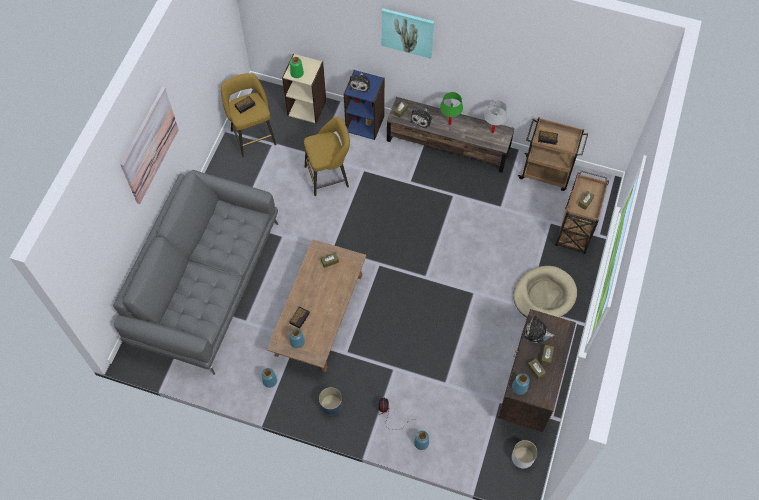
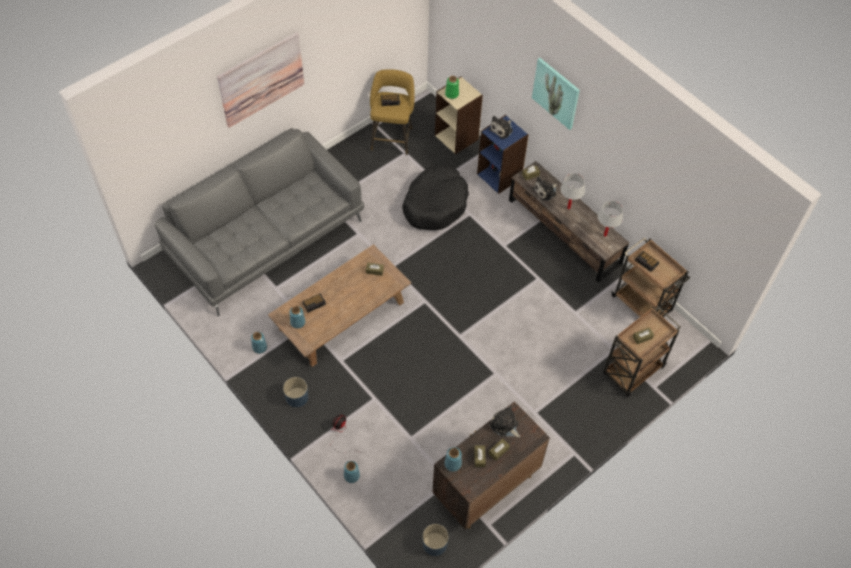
camera: 30 degrees right, 5 degrees down
yellow stool [304,116,350,196] -> black dog bed [402,165,469,230]
green table lamp [440,92,463,125] -> white table lamp [560,173,585,209]
white planter [512,440,537,469] -> blue planter [423,524,449,556]
beige dog bed [513,266,577,318] -> none

